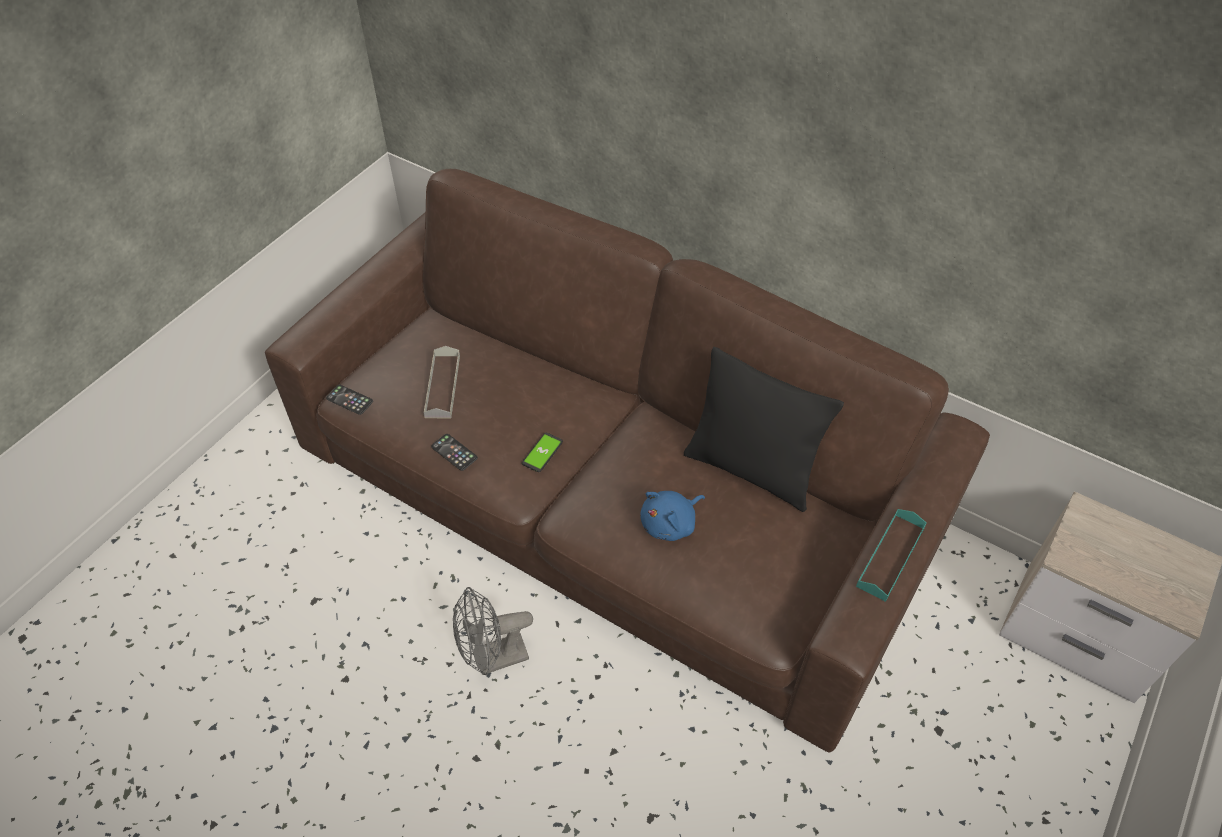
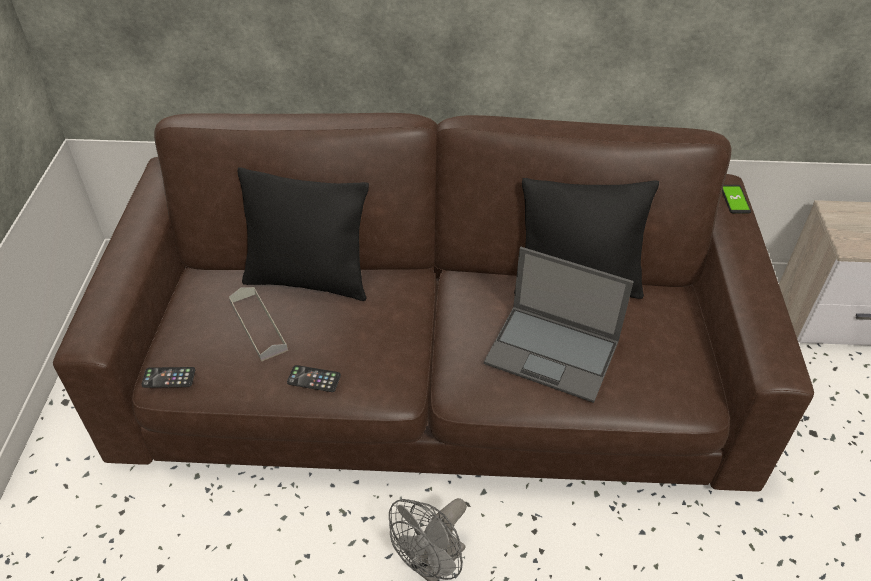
camera: 30 degrees left, 5 degrees down
phone [522,433,563,472] -> phone moved to [722,185,751,213]
blue plush toy [640,491,705,541] -> laptop [484,247,634,403]
turquoise tray [856,509,927,602] -> none
none -> black pillow [237,167,369,301]

